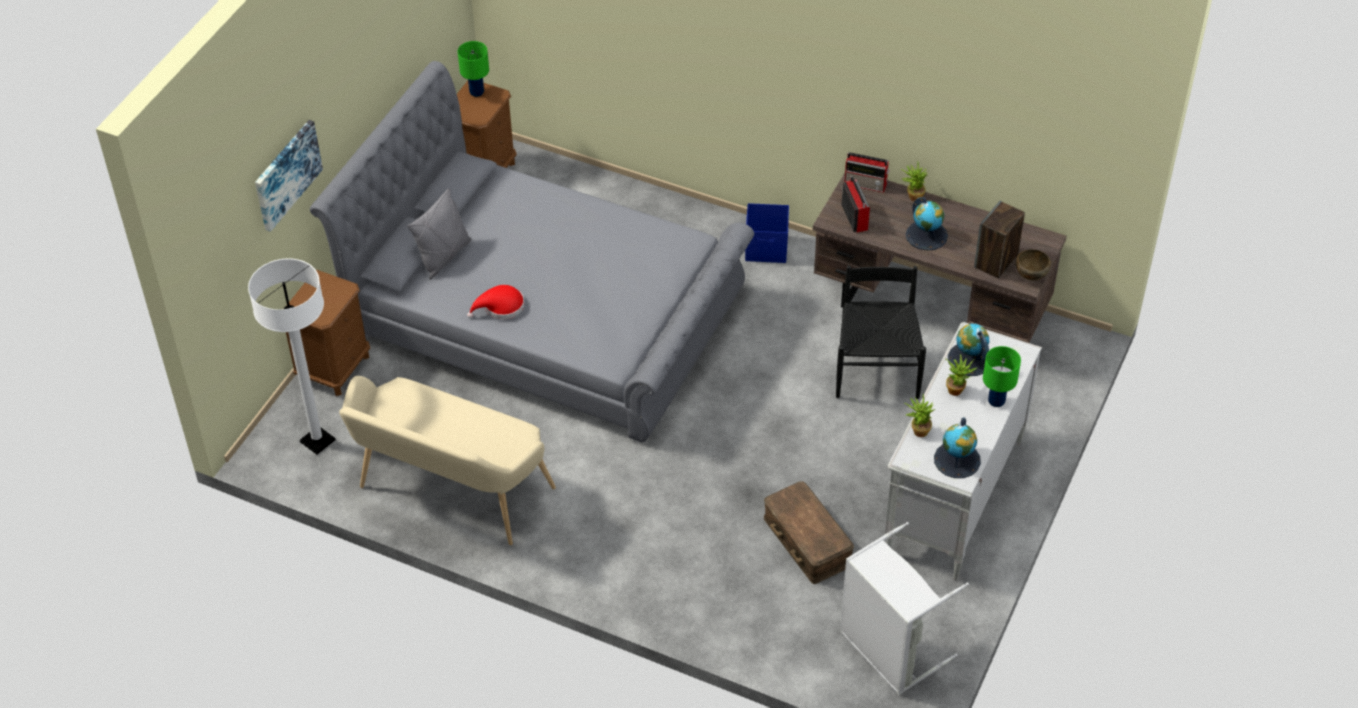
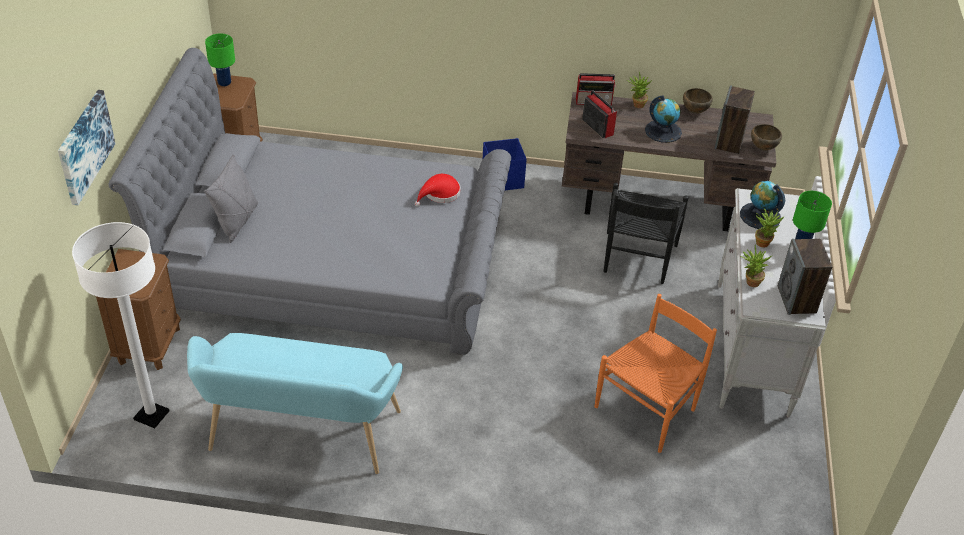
camera: 20 degrees left, 5 degrees down
beige bench [339,376,556,545] -> turquoise bench [187,333,403,474]
red hat [467,285,524,319] -> red hat moved to [415,174,460,207]
brown storage box [764,481,854,584] -> orange chair [595,294,717,453]
black chair [836,265,926,399] -> black chair turned 150 degrees counterclockwise [604,183,688,284]
grey laundry basket [840,522,969,695] -> none
globe [934,418,981,478] -> speaker [778,239,832,315]
none -> brown bowl [683,88,713,114]

